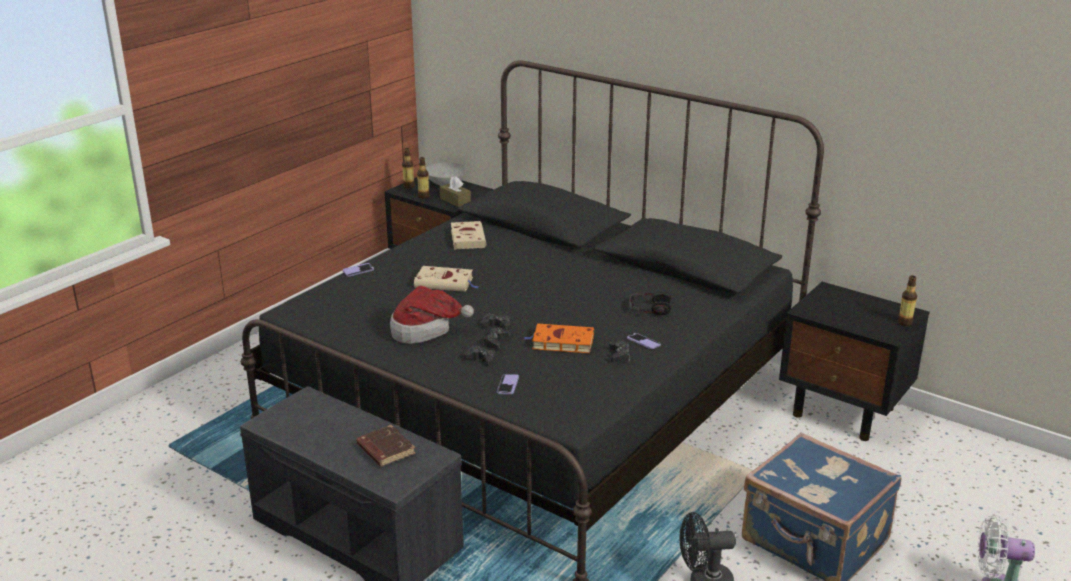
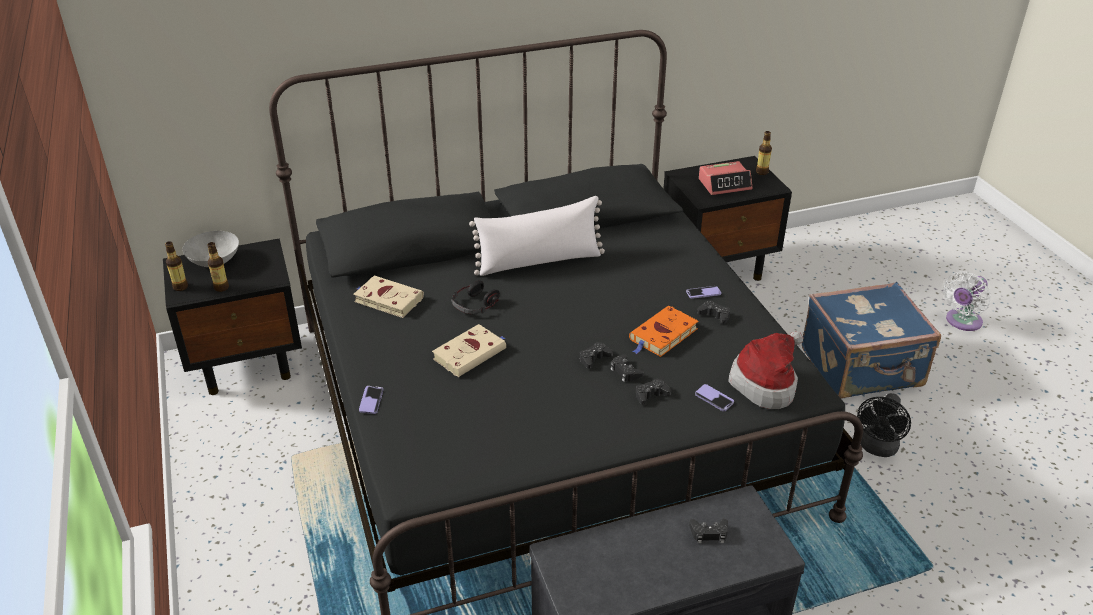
camera: 55 degrees left, 10 degrees up
brown book [356,425,416,467] -> black game controller [689,519,728,543]
hat [390,286,474,344] -> hat moved to [728,331,803,409]
brown tissue box [440,176,471,207] -> none
headphones [629,291,671,315] -> headphones moved to [451,280,500,314]
none -> white pillow [469,196,605,276]
none -> alarm clock [699,161,753,195]

